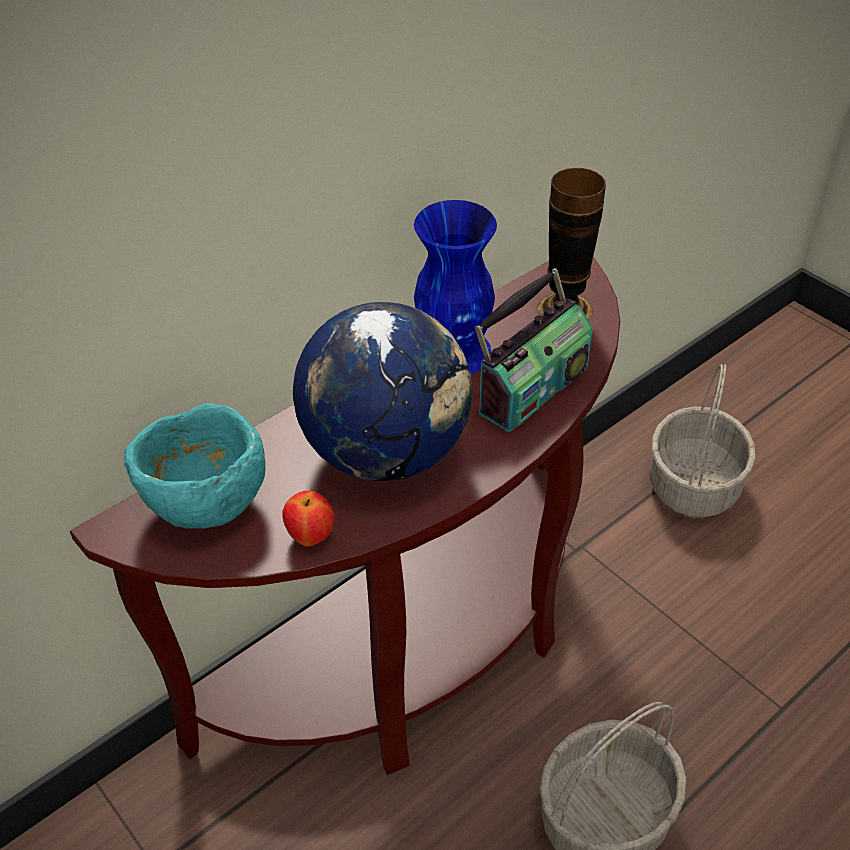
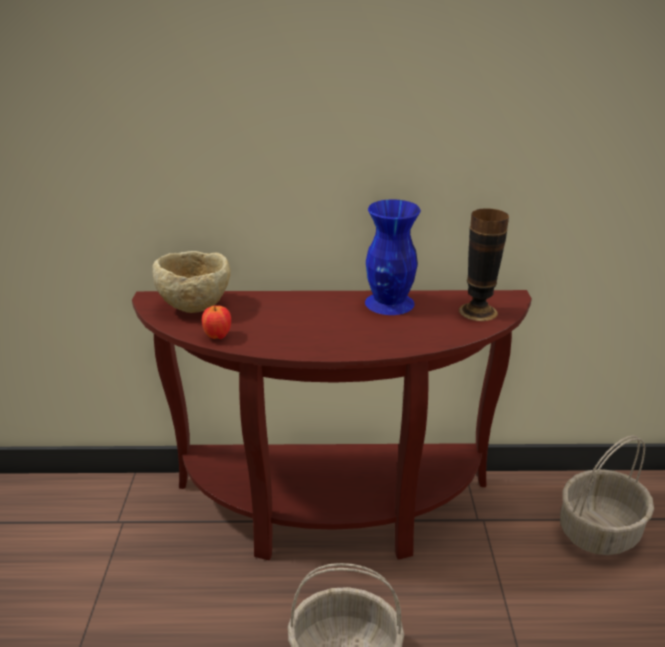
camera: 40 degrees right, 15 degrees down
turquoise bowl [124,403,266,529] -> beige bowl [152,251,231,313]
globe [293,302,472,481] -> none
radio [475,268,593,432] -> none

